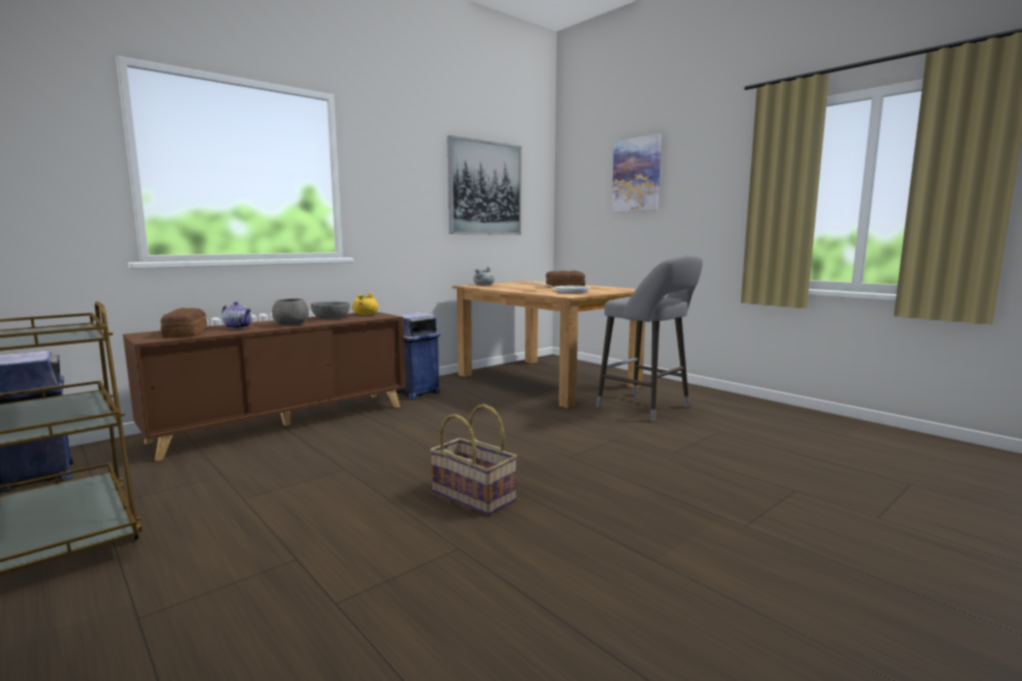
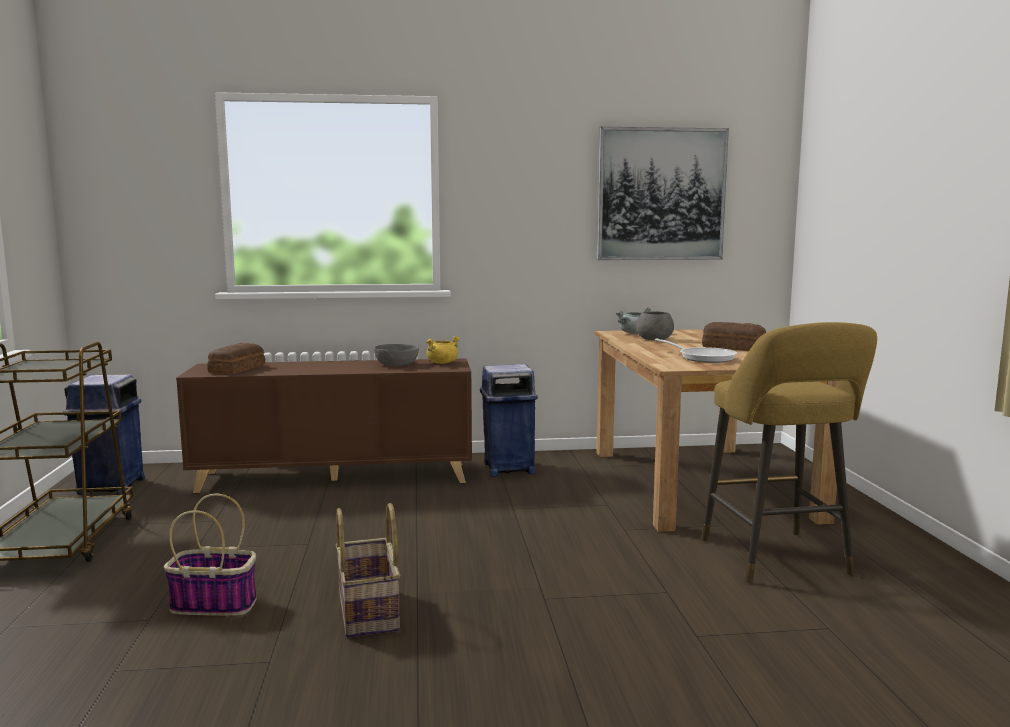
camera: 35 degrees right, 0 degrees up
teapot [222,302,252,329] -> none
grey bowl [272,299,309,325] -> grey bowl moved to [636,311,674,340]
grey stool [596,254,703,422] -> yellow stool [702,322,877,583]
picture [612,134,662,213] -> none
none -> basket [164,494,257,616]

